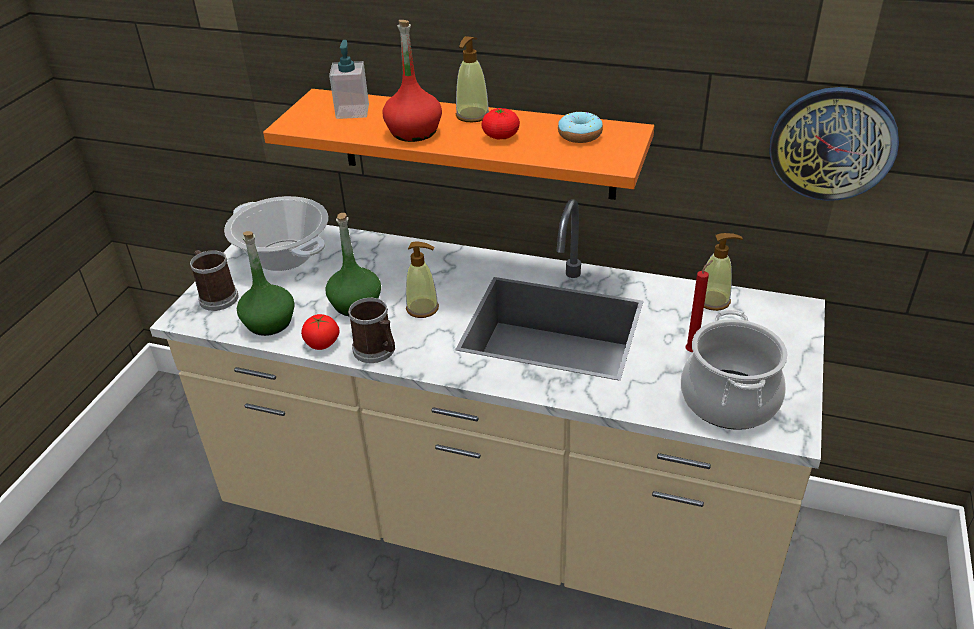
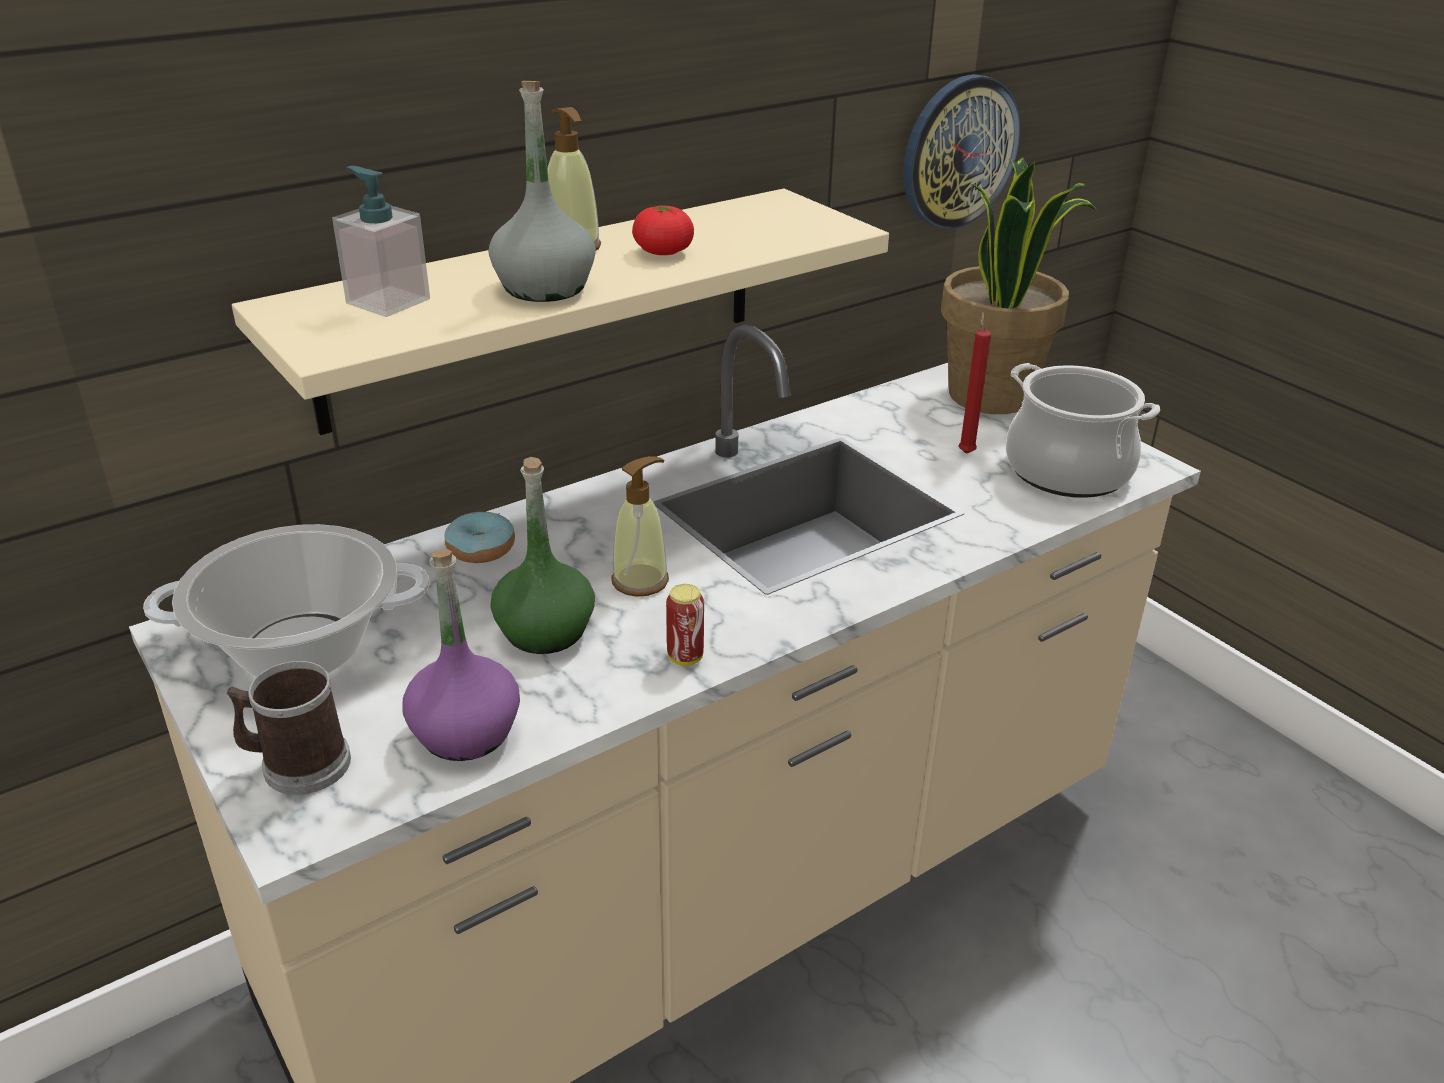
camera: 55 degrees left, 5 degrees down
green bottle [237,231,295,336] -> purple bottle [402,549,520,761]
orange shelf [263,89,654,200] -> beige shelf [232,189,889,435]
tomato [301,314,340,350] -> none
mug [348,298,395,363] -> can [666,584,704,666]
red bottle [382,20,442,142] -> grey bottle [489,81,596,302]
donut [558,112,603,143] -> donut moved to [445,512,515,563]
soap dispenser [704,233,743,311] -> none
none -> potted plant [941,157,1097,414]

